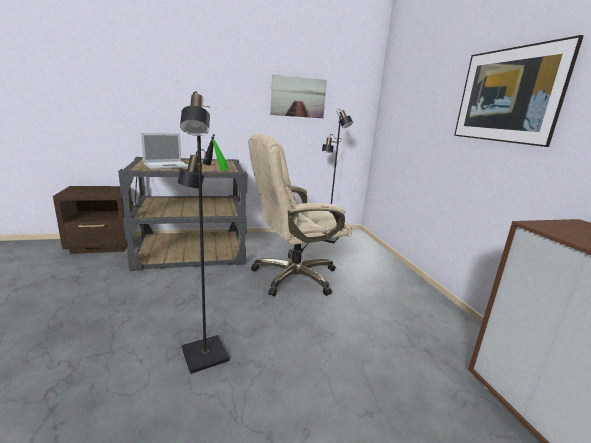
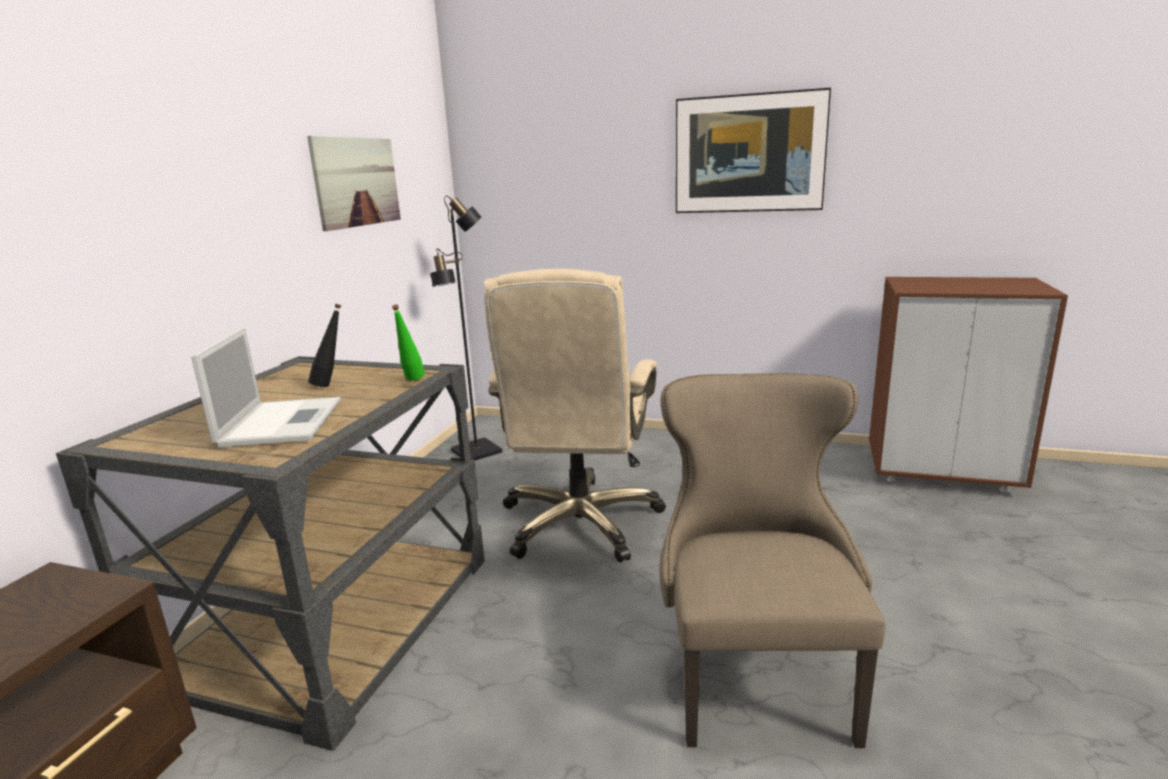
camera: 55 degrees left, 0 degrees up
black floor lamp [177,91,230,374] -> beige chair [659,373,885,748]

